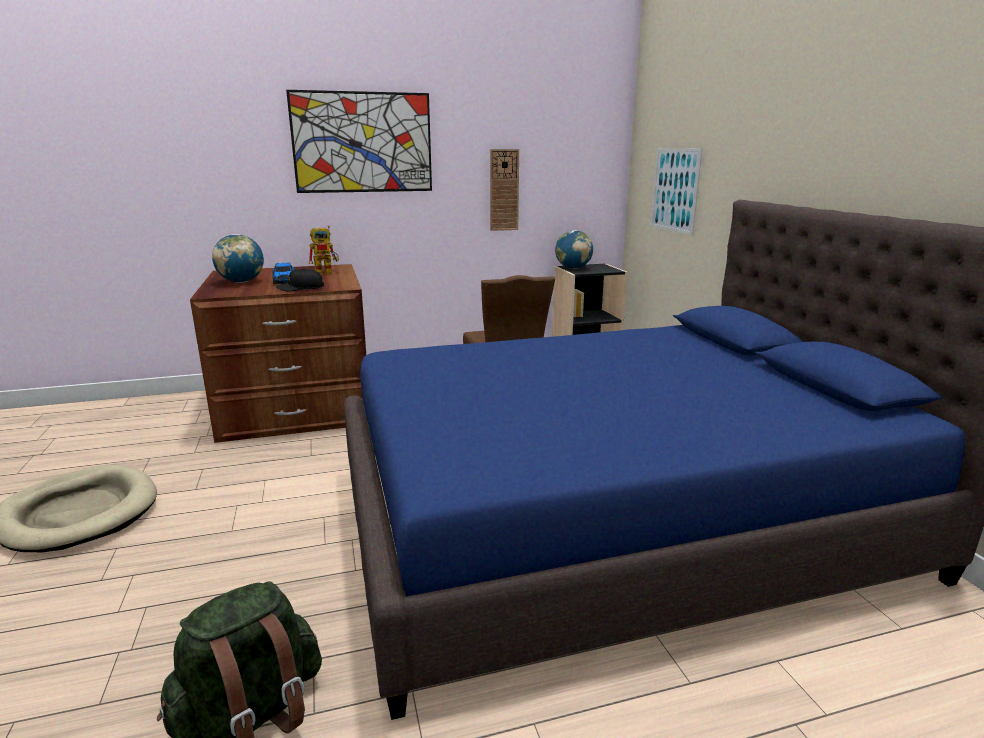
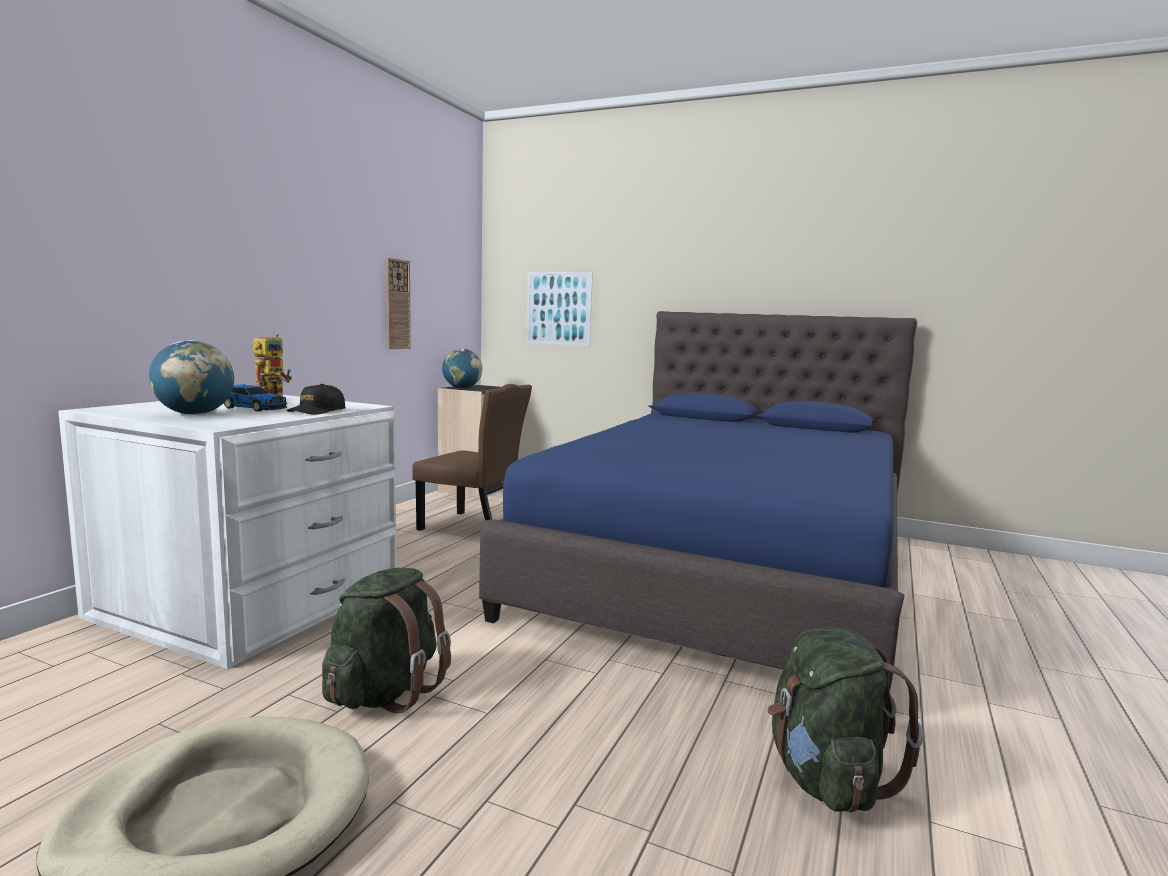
camera: 50 degrees left, 10 degrees down
brown dresser [190,264,366,443] -> white dresser [58,395,397,669]
picture [286,90,432,193] -> none
none -> green backpack [322,568,451,713]

